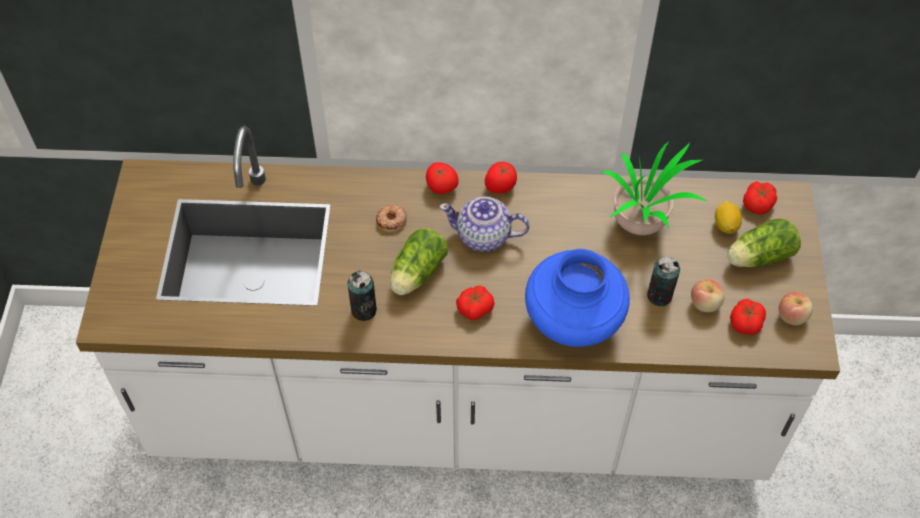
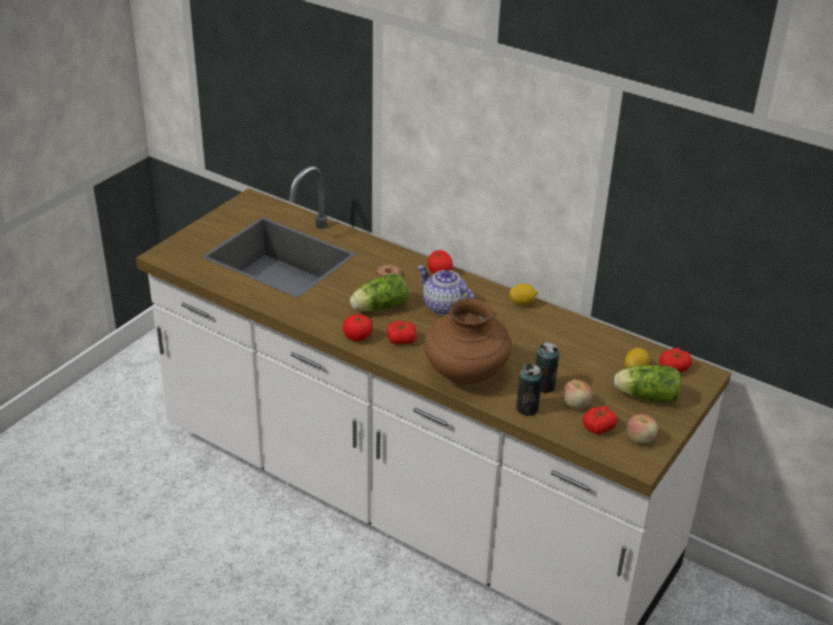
camera: 30 degrees right, 20 degrees down
can [347,270,377,321] -> can moved to [516,364,542,416]
tomato [485,162,517,194] -> tomato moved to [343,314,373,341]
blue vase [525,249,630,347] -> brown vase [424,299,512,384]
potted plant [600,142,707,235] -> none
none -> lemon [509,284,538,306]

